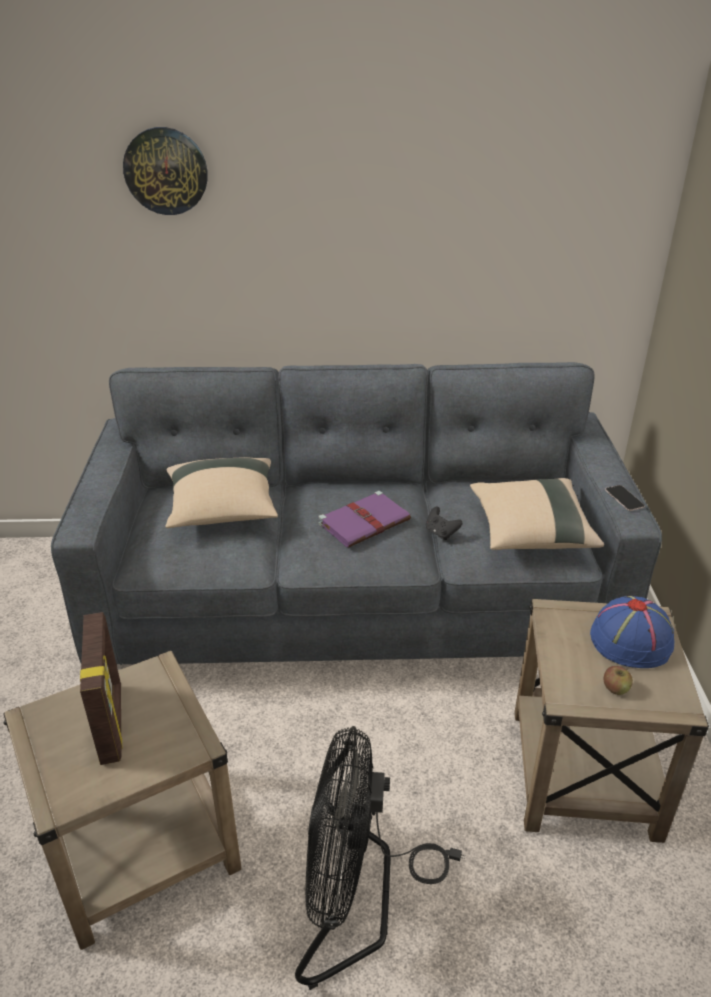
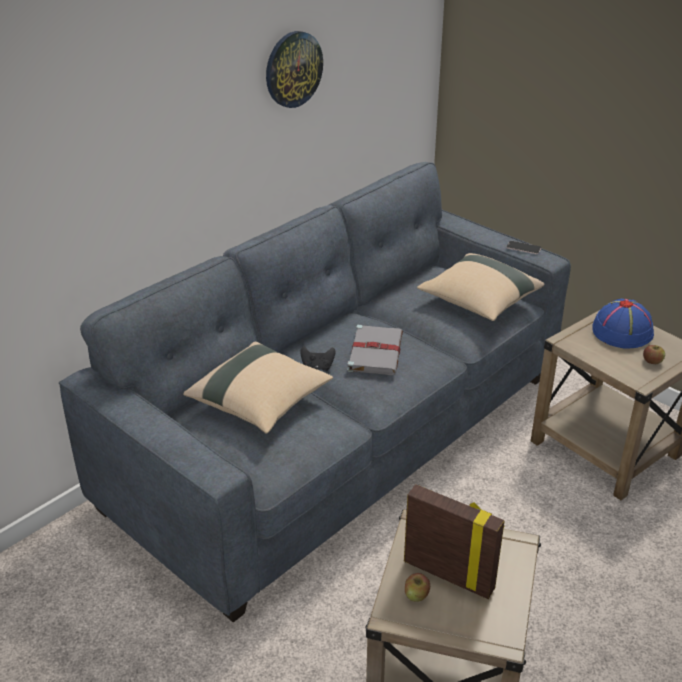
camera: 45 degrees left, 0 degrees up
wall clock [123,127,208,215] -> wall clock moved to [266,31,323,108]
black fan [295,726,465,990] -> none
purple book [318,491,411,548] -> grey book [347,325,403,375]
black game controller [426,507,462,540] -> black game controller moved to [300,347,335,371]
none -> apple [405,573,430,602]

